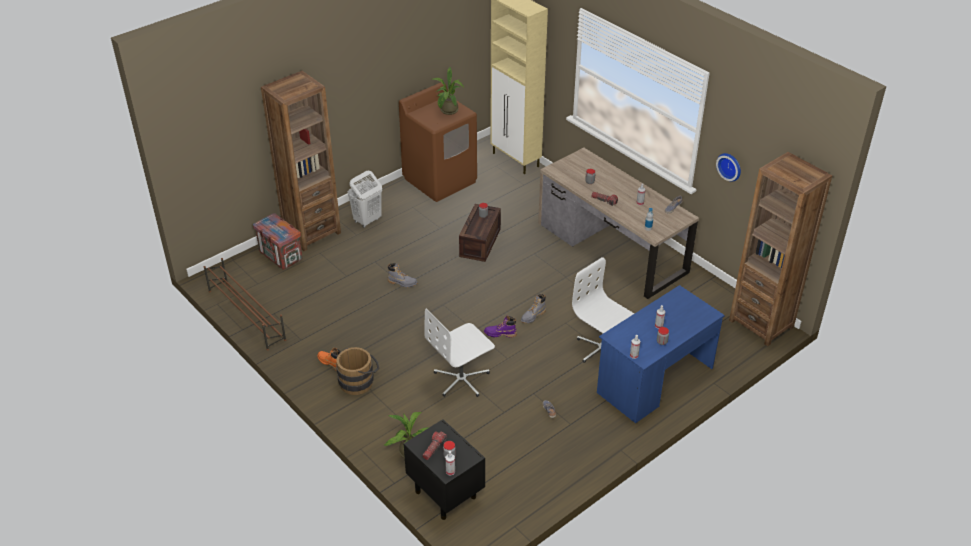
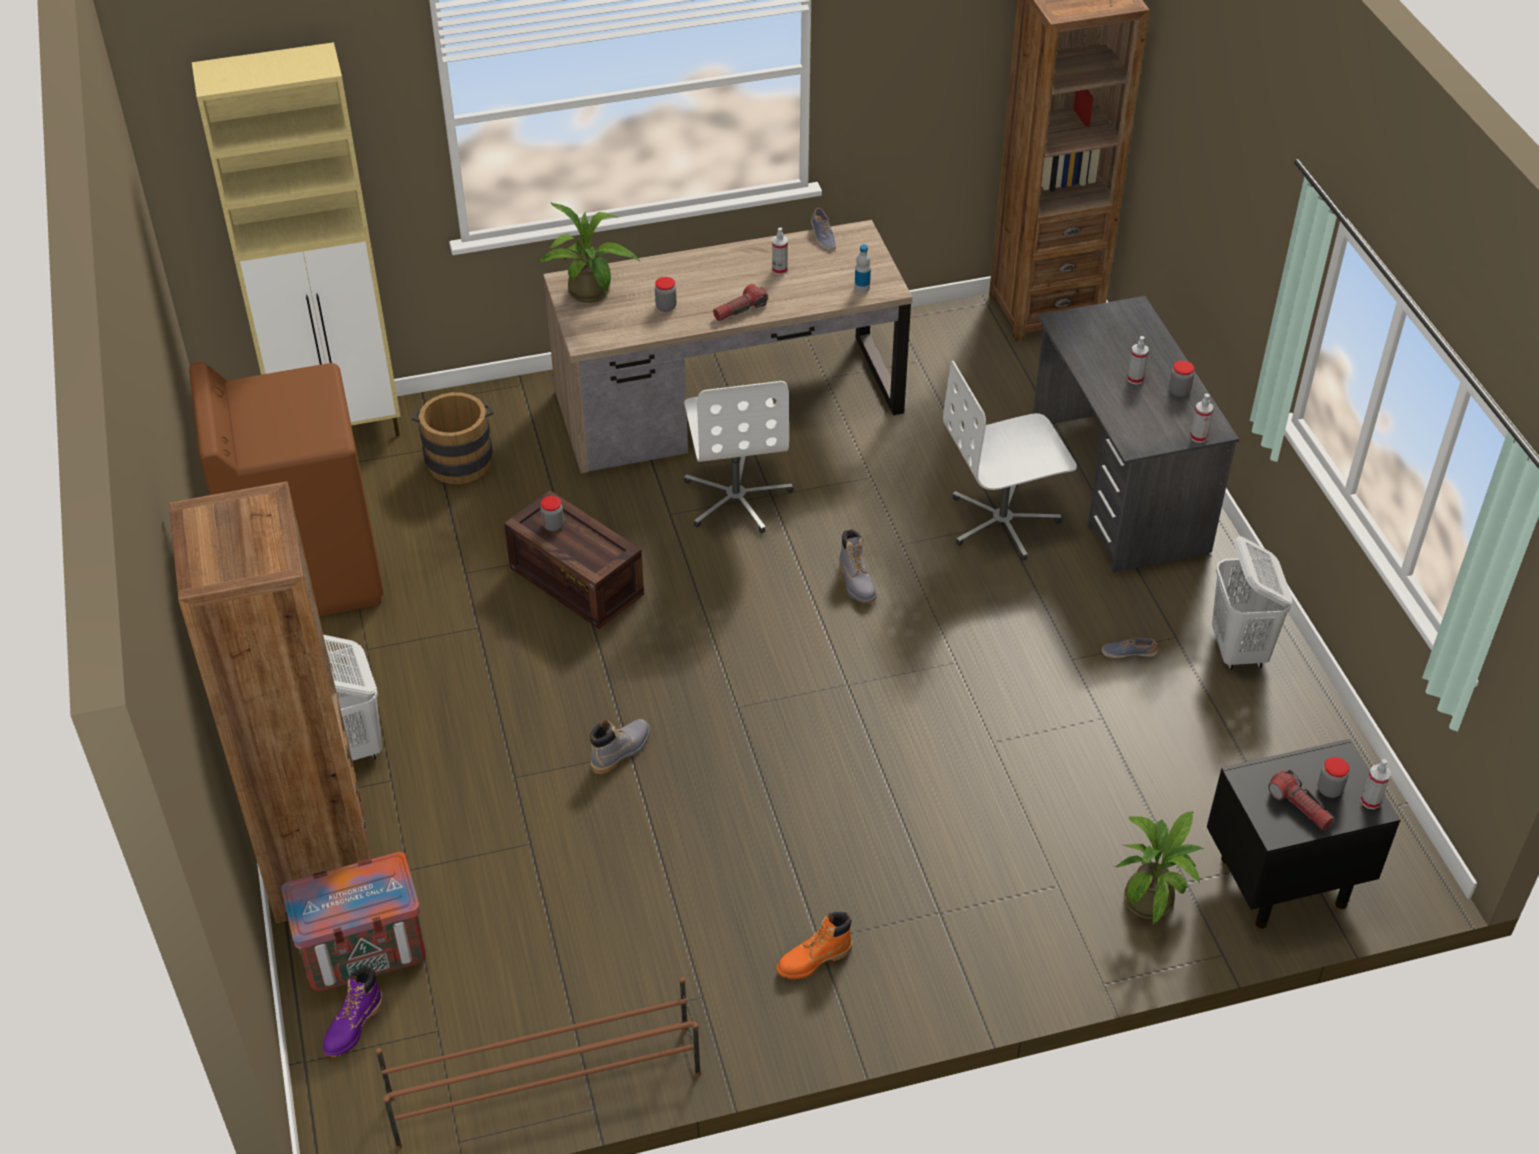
camera: 65 degrees left, 5 degrees up
brown bucket [336,347,379,395] -> brown bucket moved to [412,392,494,484]
white office chair [424,308,495,397] -> white office chair moved to [684,381,793,533]
potted plant [432,67,464,115] -> potted plant moved to [538,203,640,303]
purple boot [484,316,517,337] -> purple boot moved to [323,966,383,1057]
blue desk [597,285,725,423] -> grey desk [1033,296,1239,573]
wall clock [716,153,741,182] -> none
none -> white laundry basket [1212,536,1293,670]

